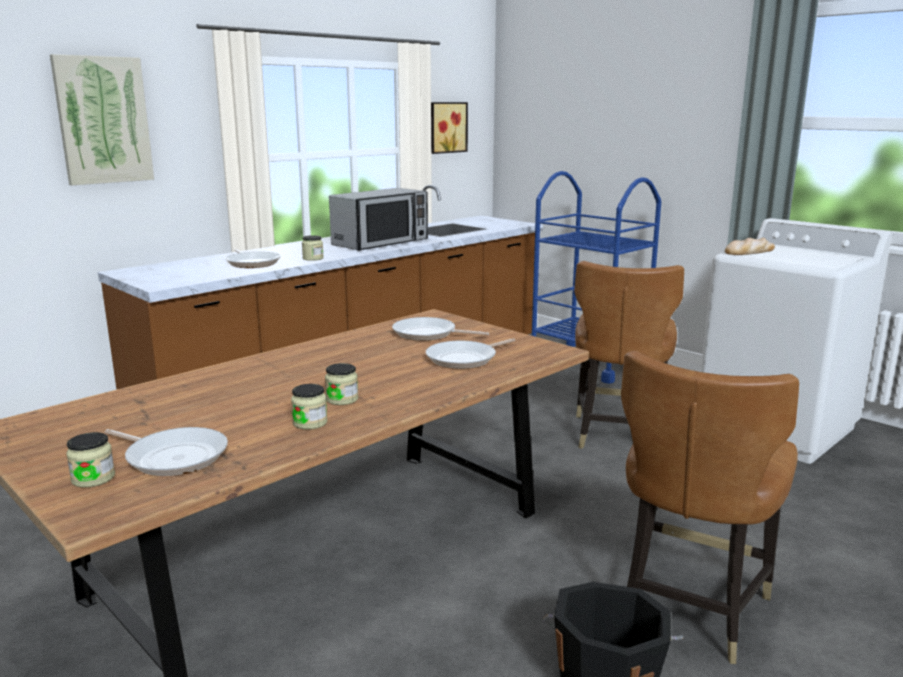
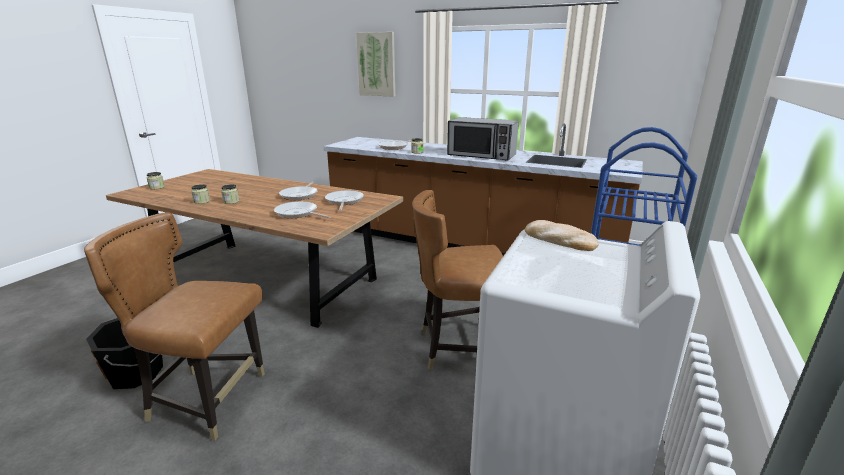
camera: 70 degrees right, 5 degrees up
frying pan [105,427,228,476] -> frying pan moved to [279,182,318,200]
picture [431,102,468,154] -> none

